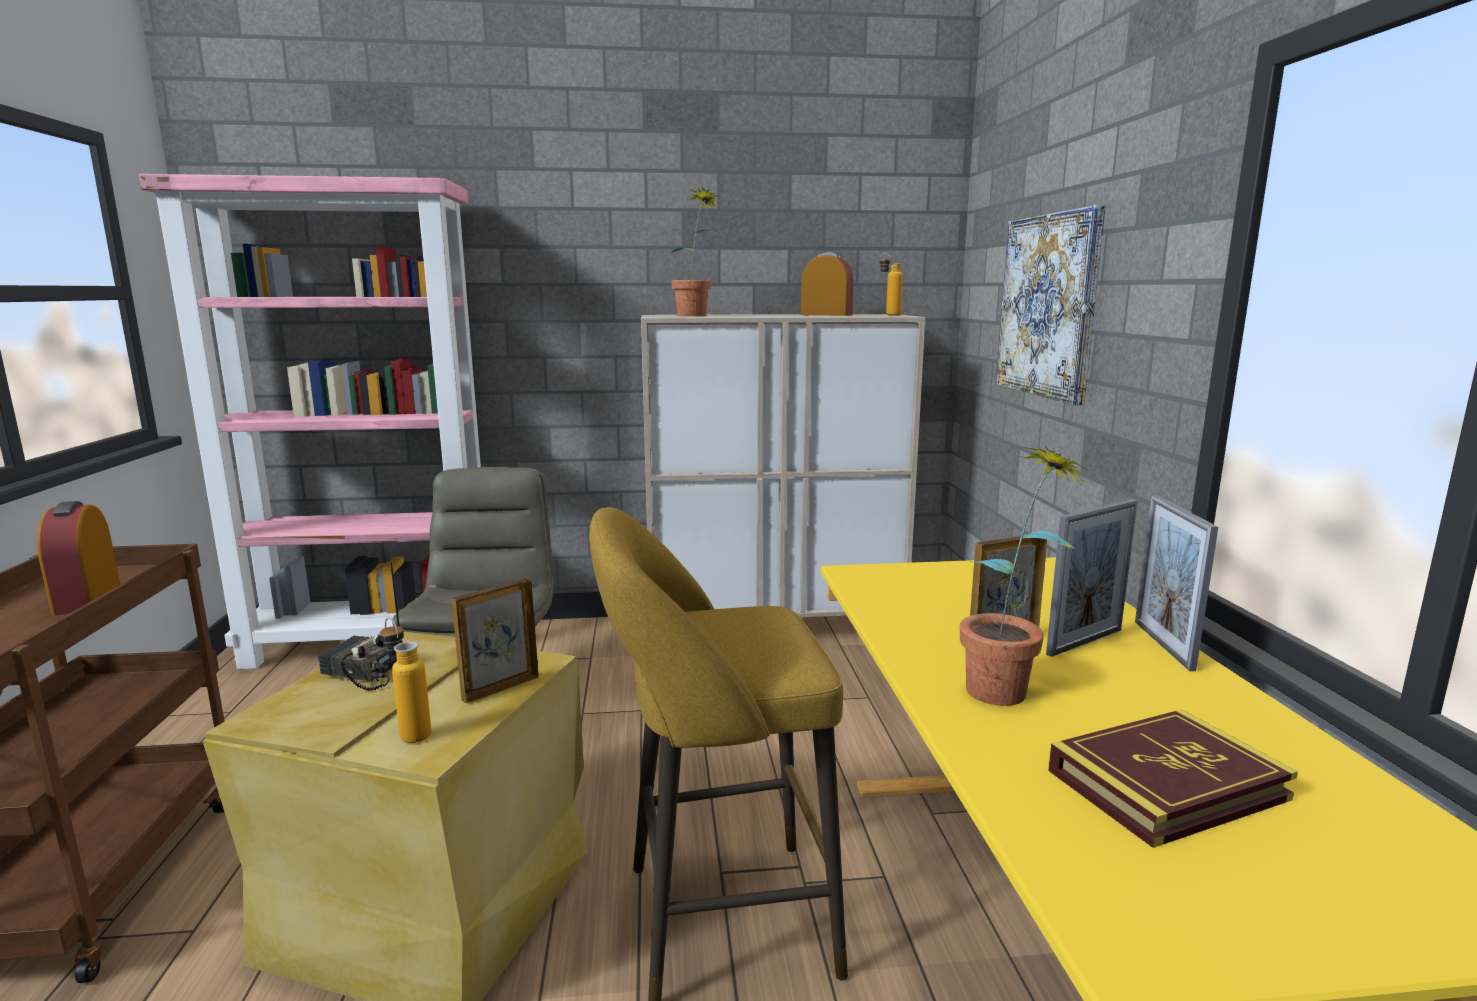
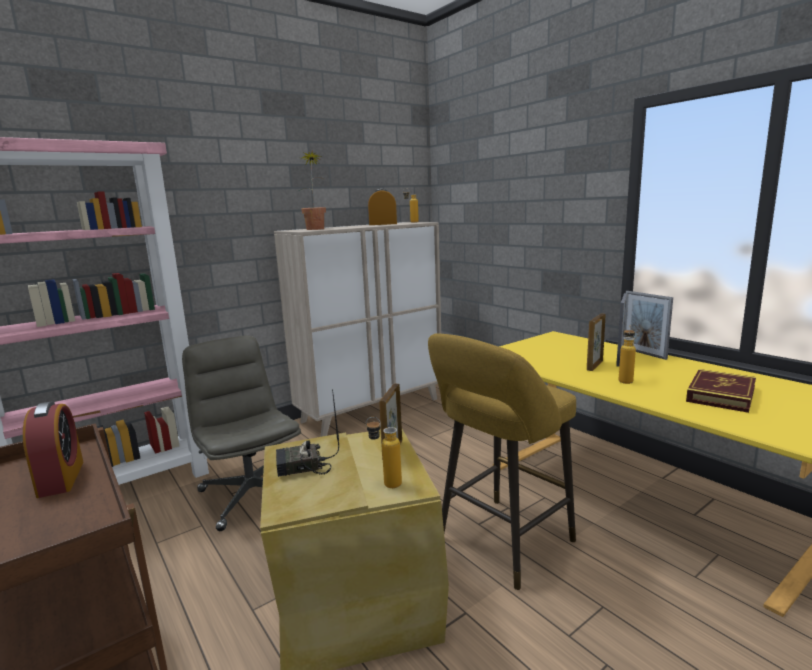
camera: 30 degrees left, 0 degrees up
alarm clock [37,501,120,615] -> alarm clock turned 150 degrees counterclockwise [23,401,83,498]
potted plant [960,446,1087,706] -> bottle [619,328,636,384]
picture [996,205,1106,405] -> none

